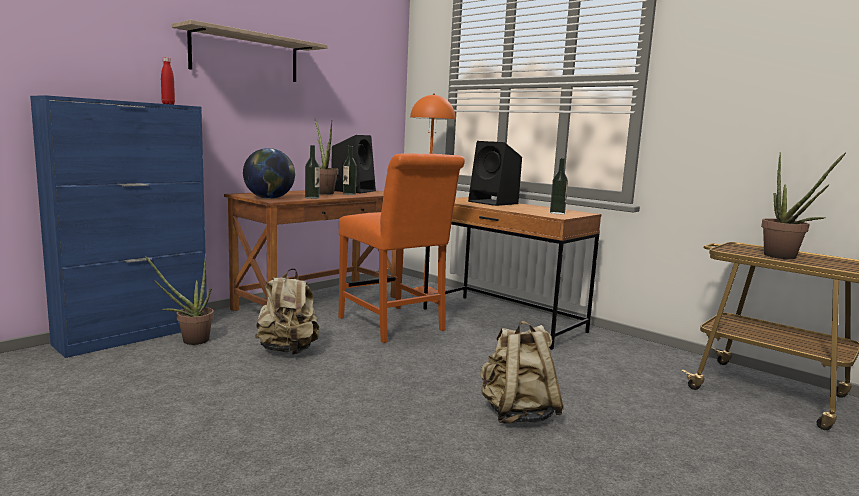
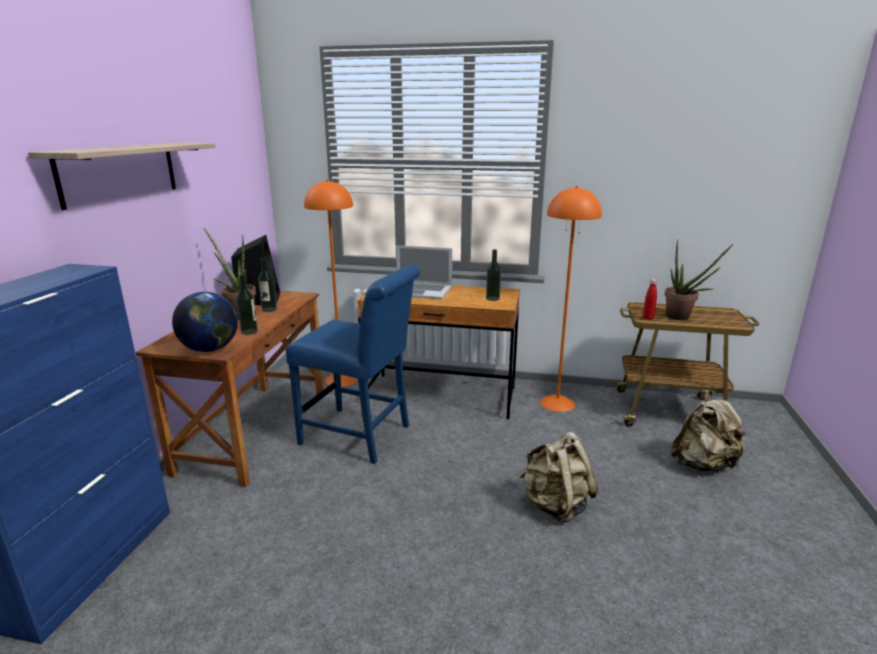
camera: 30 degrees left, 10 degrees up
potted plant [145,253,214,345] -> none
red bottle [161,57,175,105] -> red bottle moved to [643,279,657,320]
beige backpack [255,268,319,355] -> beige backpack moved to [671,391,747,472]
orange chair [338,153,465,343] -> blue chair [286,265,420,464]
black speaker [468,141,522,206] -> laptop [396,245,452,300]
none -> orange floor lamp [540,186,602,412]

